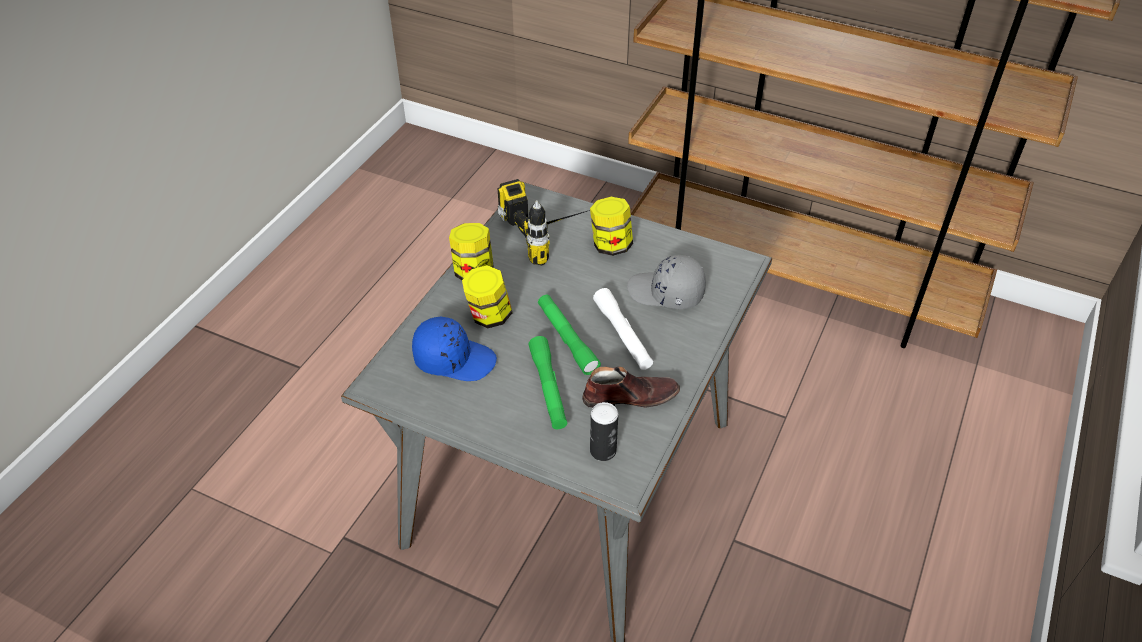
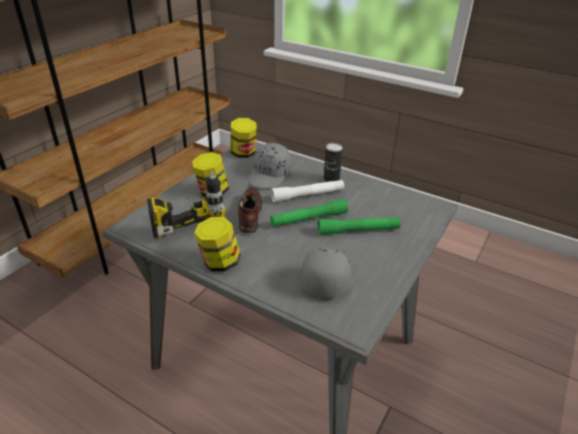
camera: 85 degrees left, 10 degrees down
blue cap [412,316,497,381] -> grey cap [301,247,351,298]
jar [462,265,512,328] -> jar moved to [230,118,257,158]
brown shoe [582,367,680,408] -> brown shoe moved to [238,186,262,234]
can [590,402,618,461] -> can moved to [324,143,343,182]

